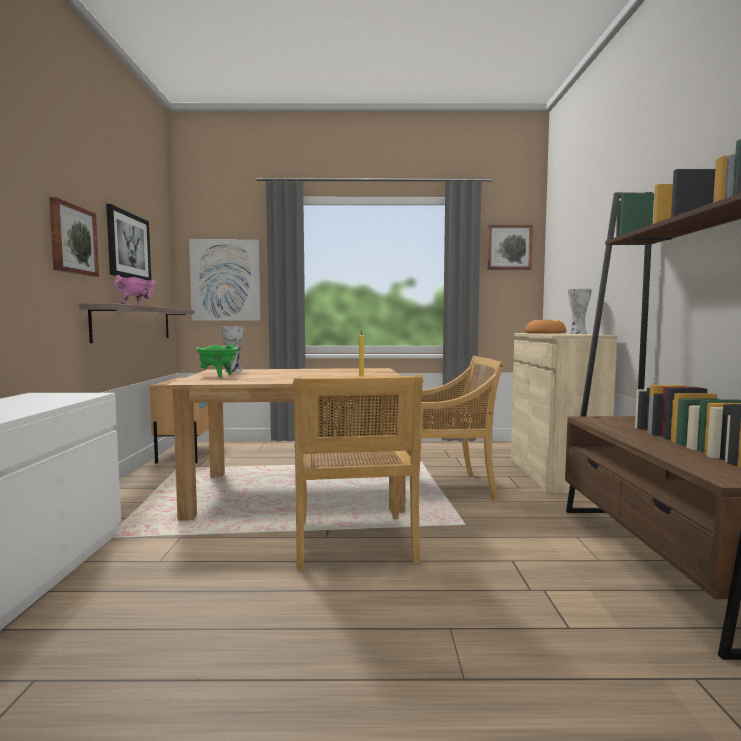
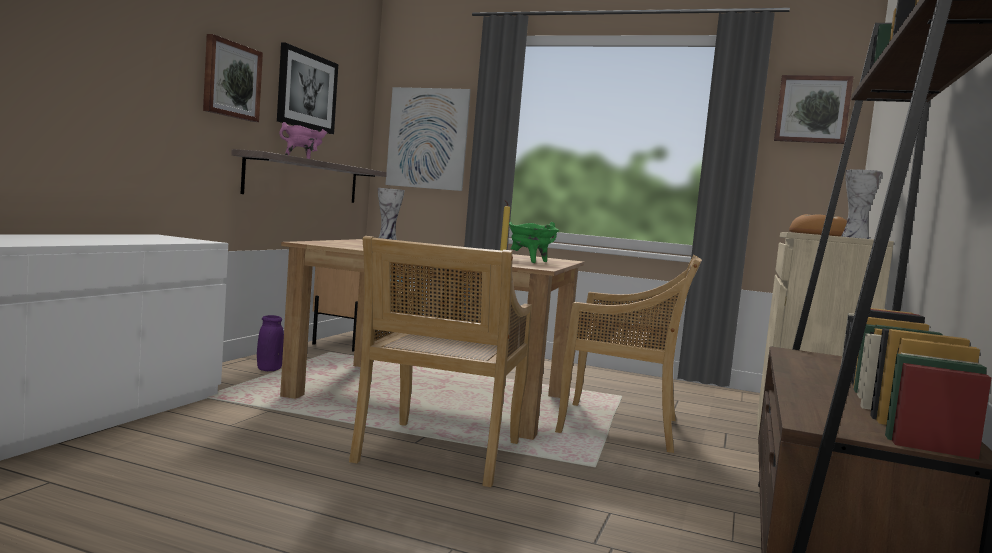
camera: 20 degrees right, 0 degrees up
green cooking pot [196,343,238,377] -> green cooking pot moved to [509,222,559,263]
none -> purple vase [257,315,284,371]

